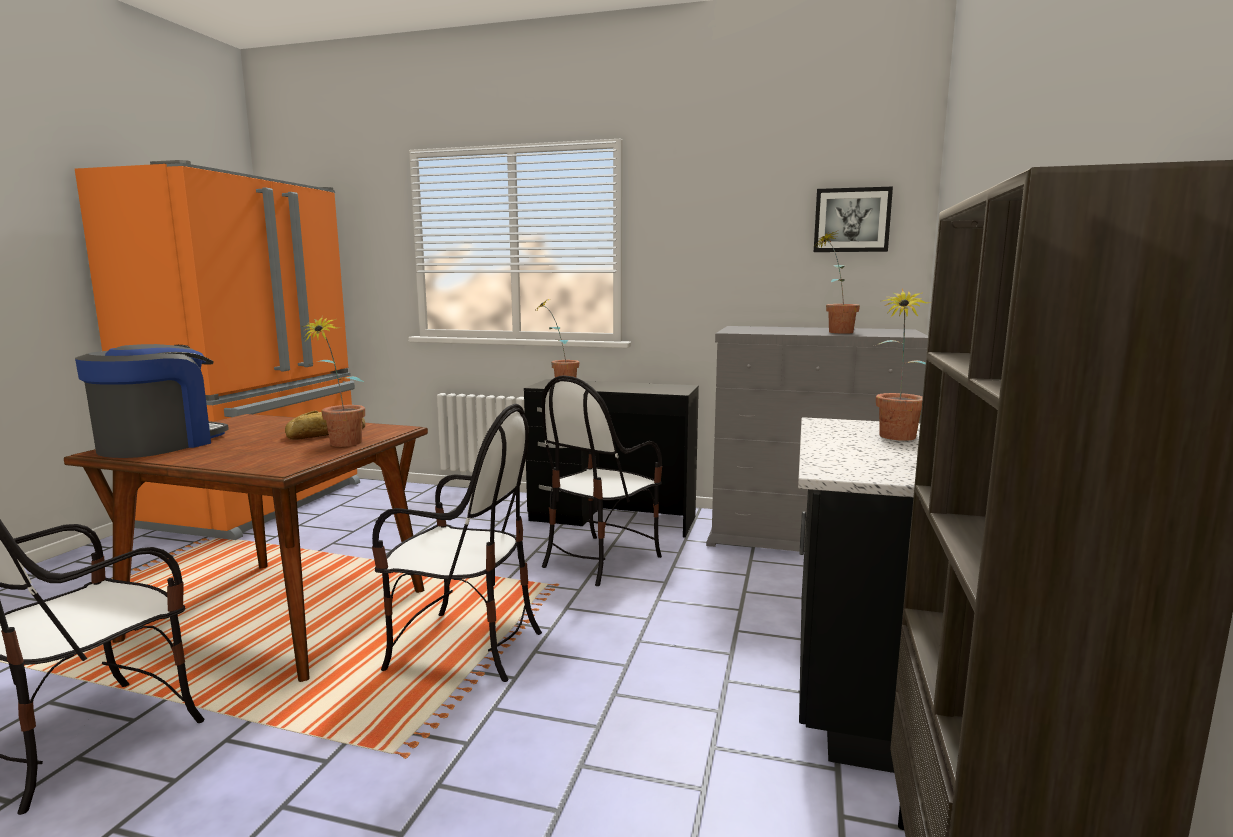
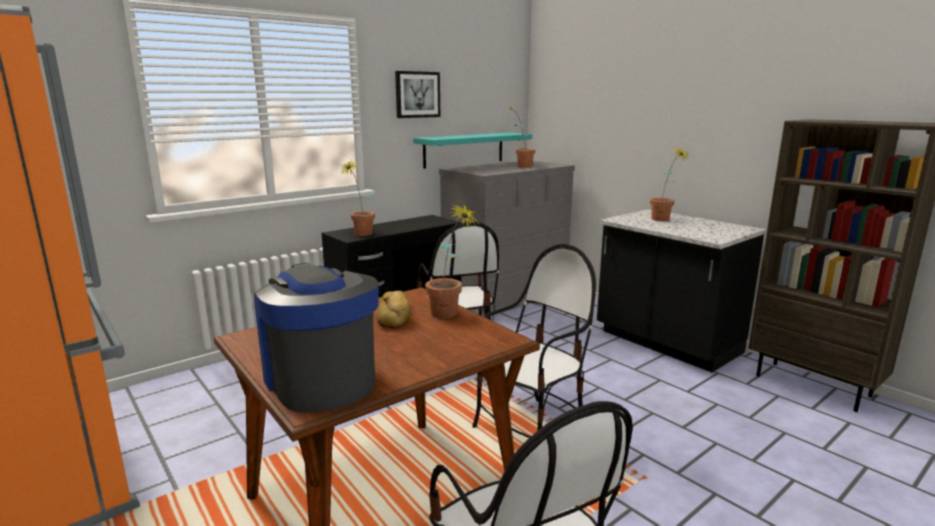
camera: 55 degrees left, 5 degrees up
picture [814,187,893,252] -> picture moved to [395,71,440,118]
none -> turquoise shelf [413,133,532,169]

